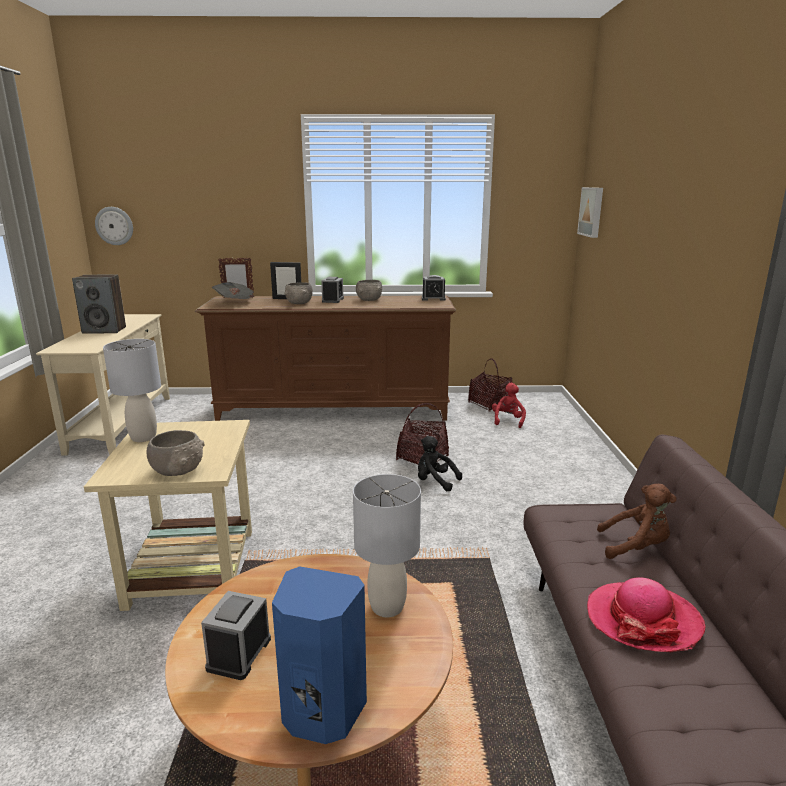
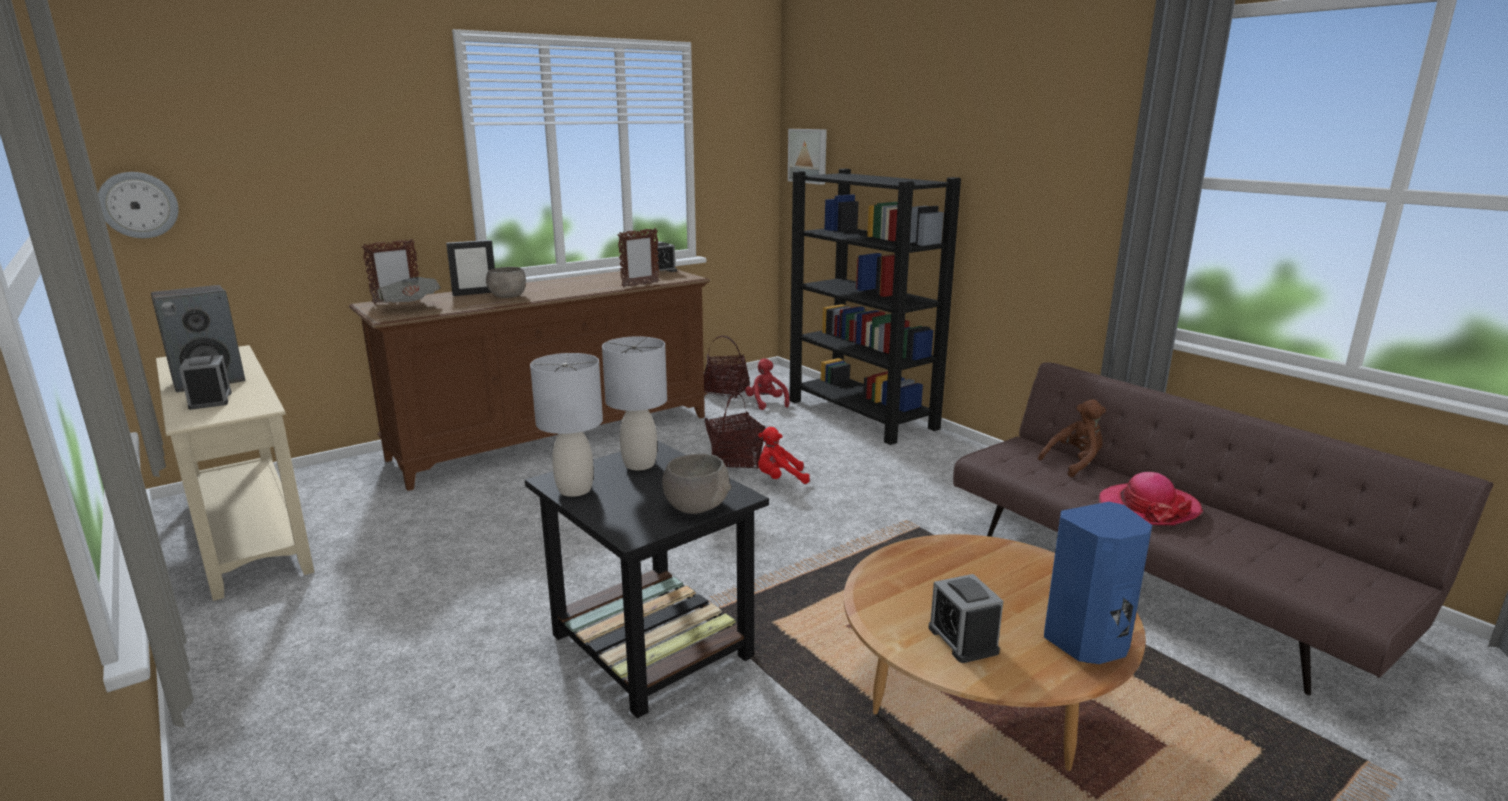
camera: 35 degrees left, 0 degrees up
beige side table [84,420,252,611] -> black side table [525,441,769,718]
alarm clock [321,277,344,303] -> alarm clock moved to [179,355,232,410]
grey table lamp [353,474,421,618] -> grey table lamp moved to [602,336,667,470]
grey bowl [356,280,382,301] -> none
black plush toy [418,436,462,491] -> red plush toy [758,427,810,484]
none -> picture frame [618,228,660,288]
none -> black bookcase [789,169,961,445]

